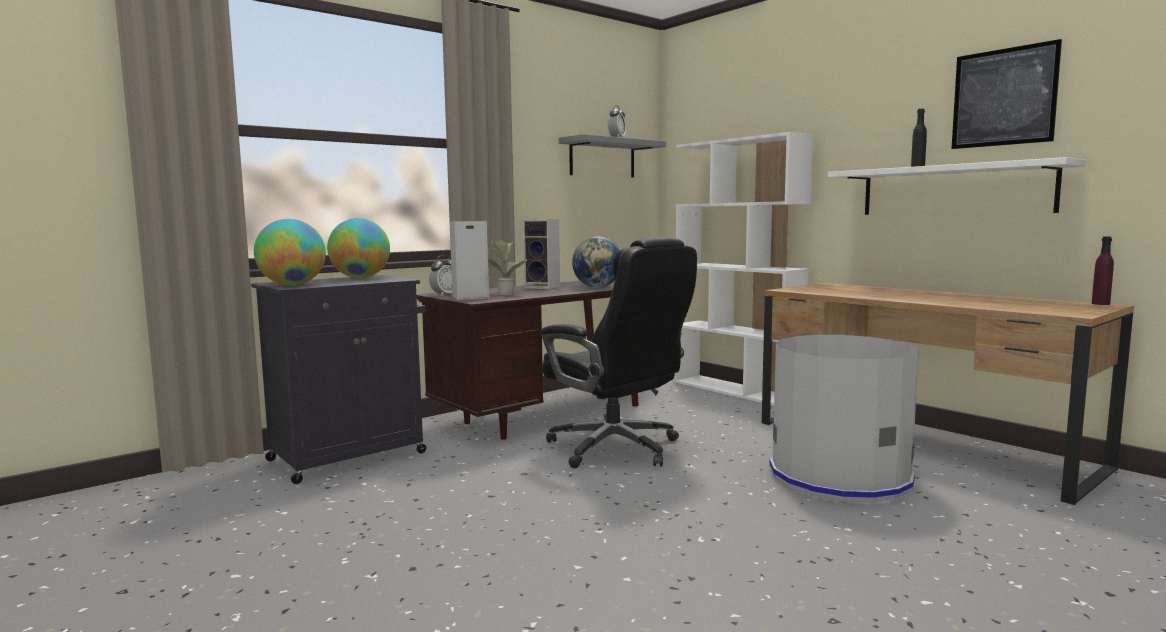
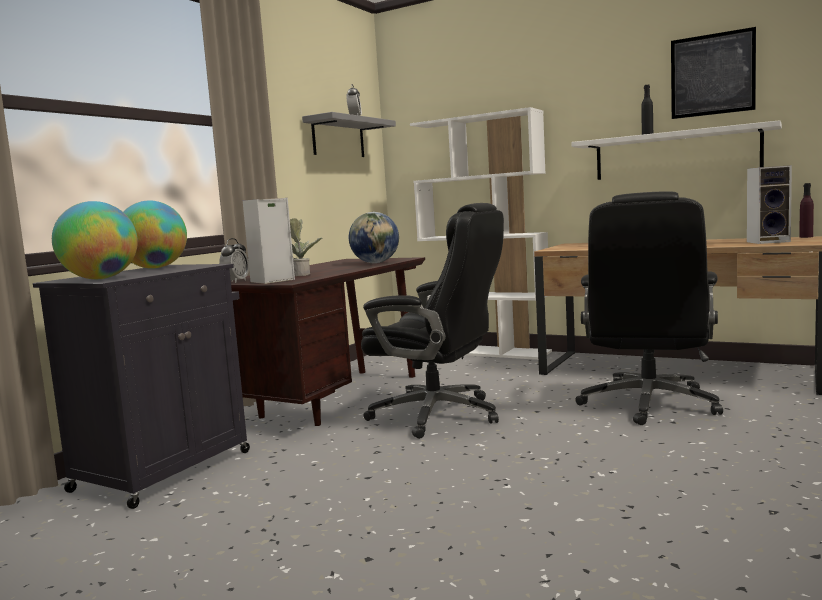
camera: 20 degrees left, 0 degrees up
speaker [523,220,560,289] -> speaker moved to [747,165,792,244]
grey trash can [770,335,919,503] -> black office chair [575,191,723,425]

